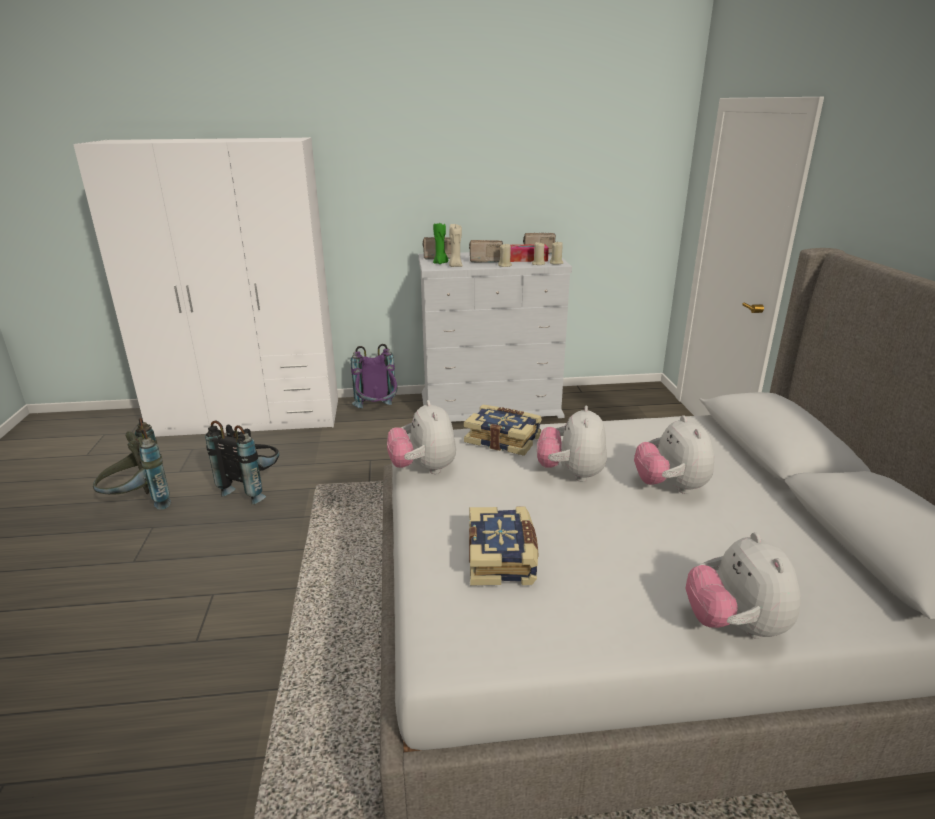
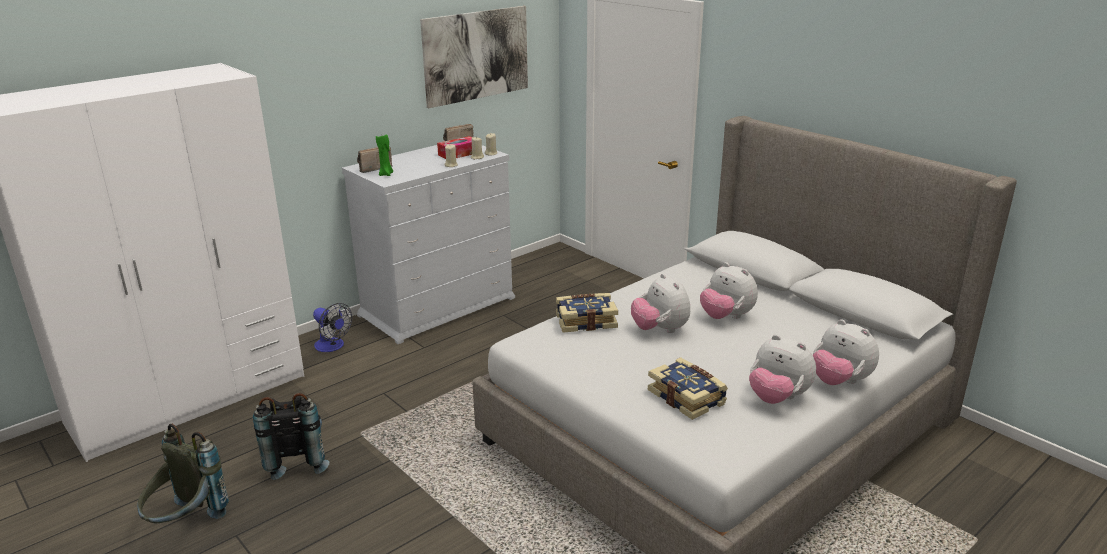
camera: 35 degrees left, 0 degrees up
purple backpack [351,344,398,408] -> fan [313,303,352,352]
plush toy [387,400,456,474] -> plush toy moved to [749,335,816,404]
beige candle [449,224,463,267] -> none
radio [469,240,503,263] -> none
none -> picture [420,6,528,108]

